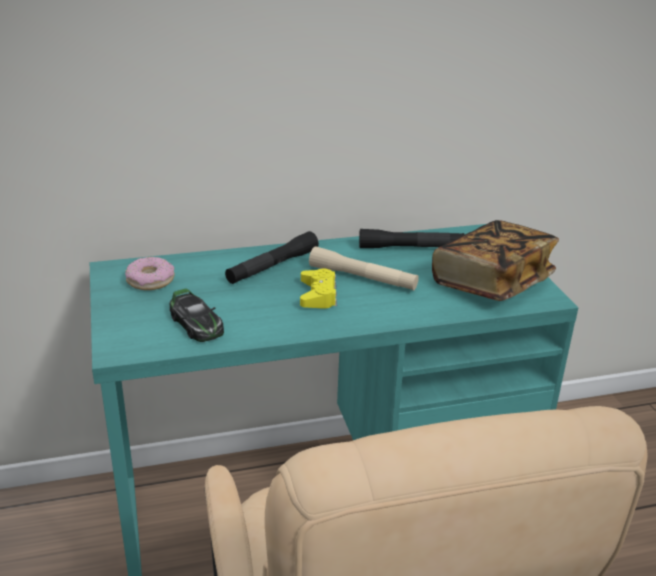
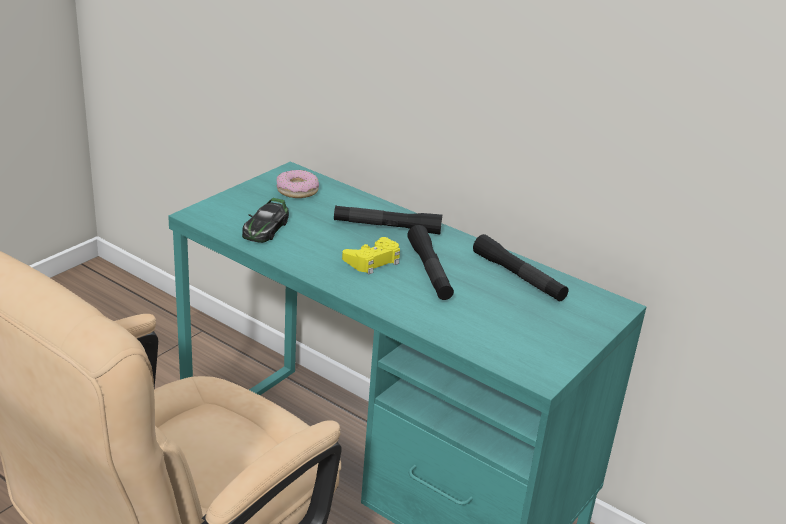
camera: 50 degrees right, 0 degrees up
beige flashlight [309,246,419,290] -> black flashlight [407,225,454,300]
book [432,220,559,301] -> none

